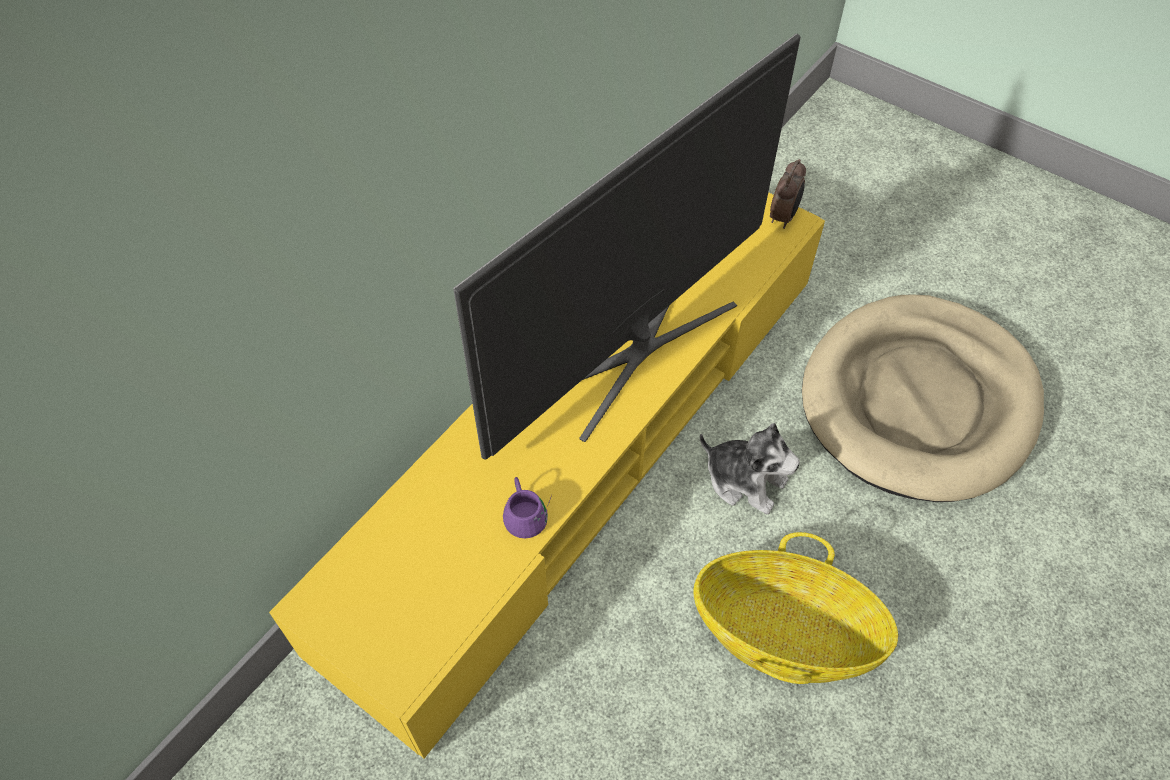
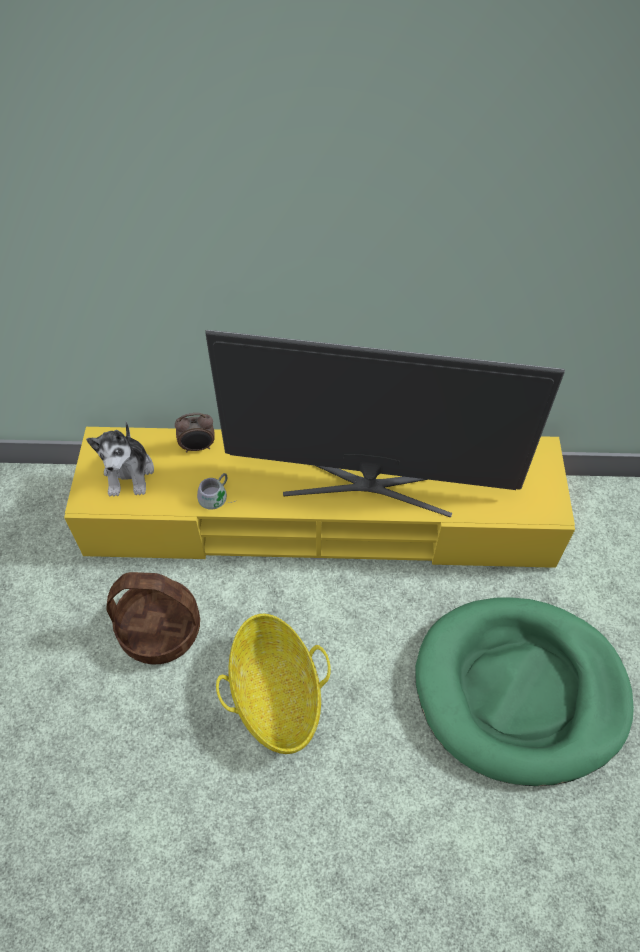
camera: 55 degrees right, 0 degrees up
purple mug [503,477,552,538] -> grey mug [197,473,235,510]
plush toy [700,423,800,515] -> plush toy moved to [86,422,154,497]
alarm clock [770,159,806,229] -> alarm clock moved to [175,413,215,453]
beige dog bed [802,295,1044,502] -> green dog bed [415,597,634,786]
none -> basket [106,572,200,665]

